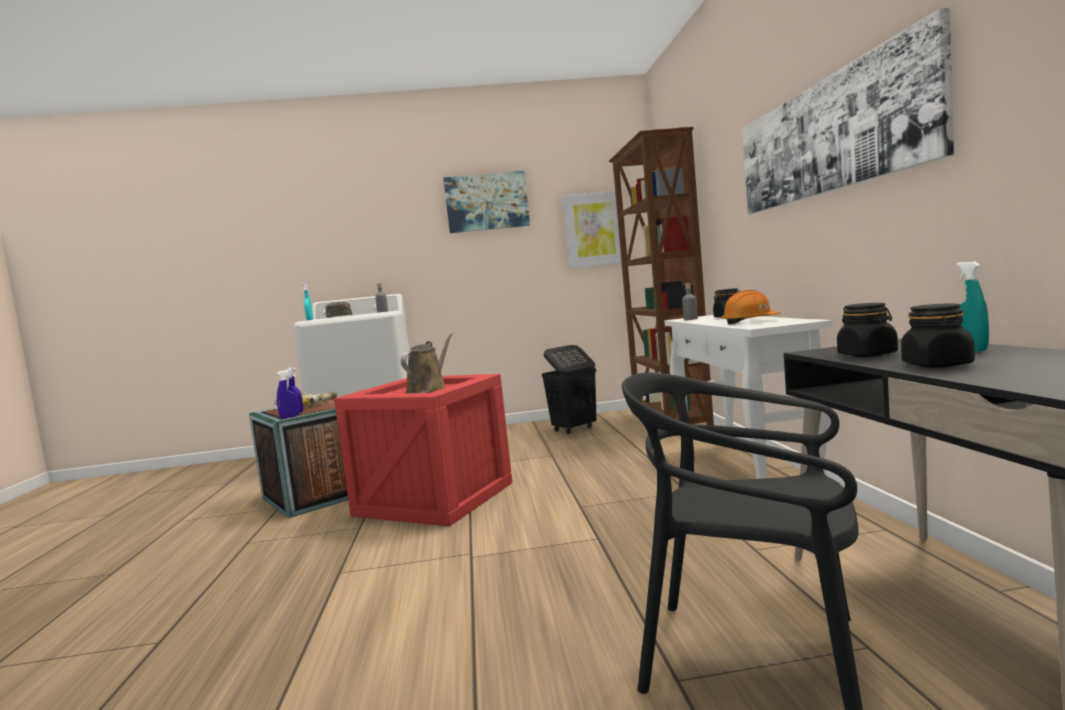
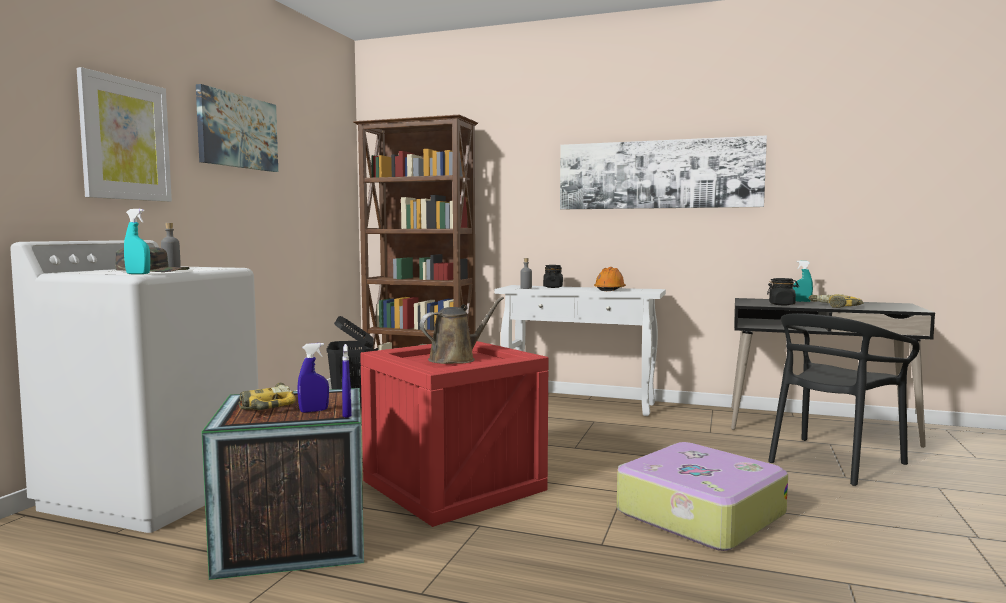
camera: 65 degrees left, 0 degrees up
brown watering can [401,333,453,393] -> brown watering can turned 90 degrees clockwise [420,297,504,364]
picture [562,191,622,269] -> picture moved to [77,67,172,202]
black jar [901,303,975,368] -> power drill [808,294,863,308]
none -> suitcase [617,442,788,551]

